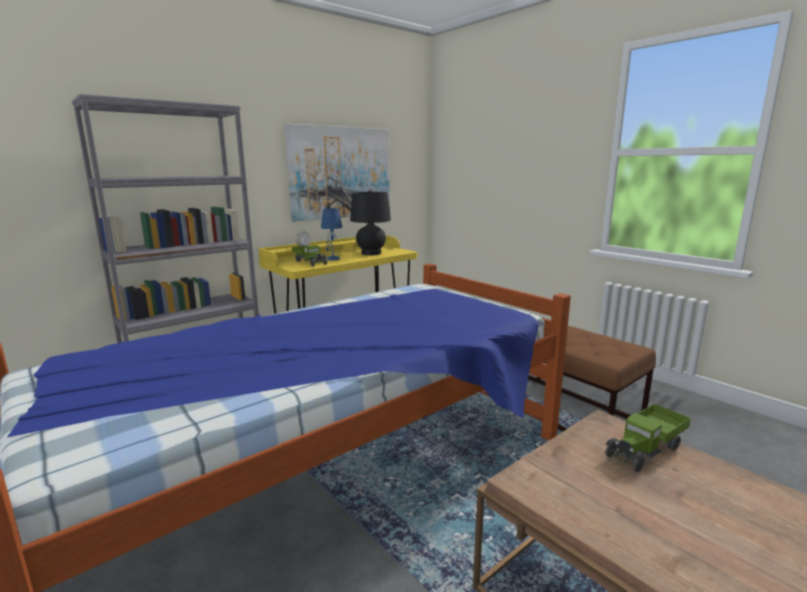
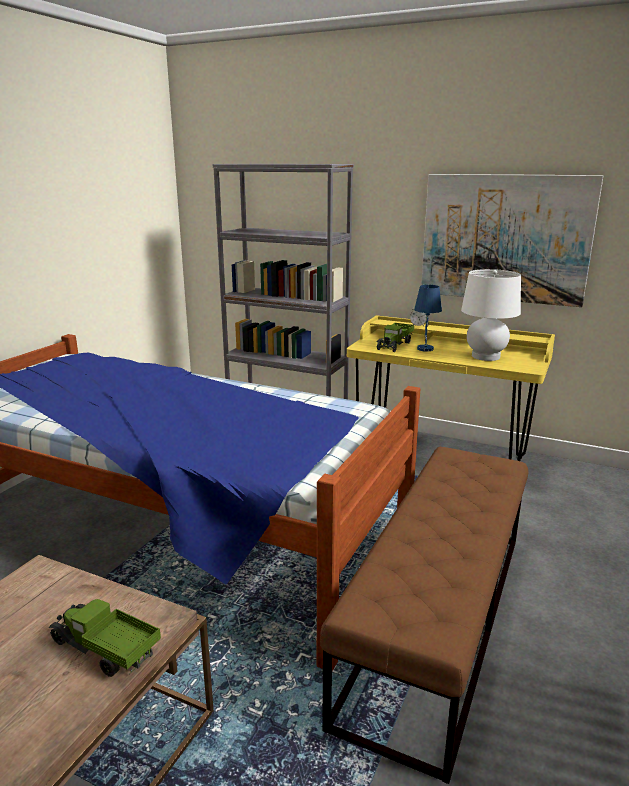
camera: 65 degrees right, 5 degrees up
black table lamp [350,190,391,255] -> white table lamp [461,269,521,361]

